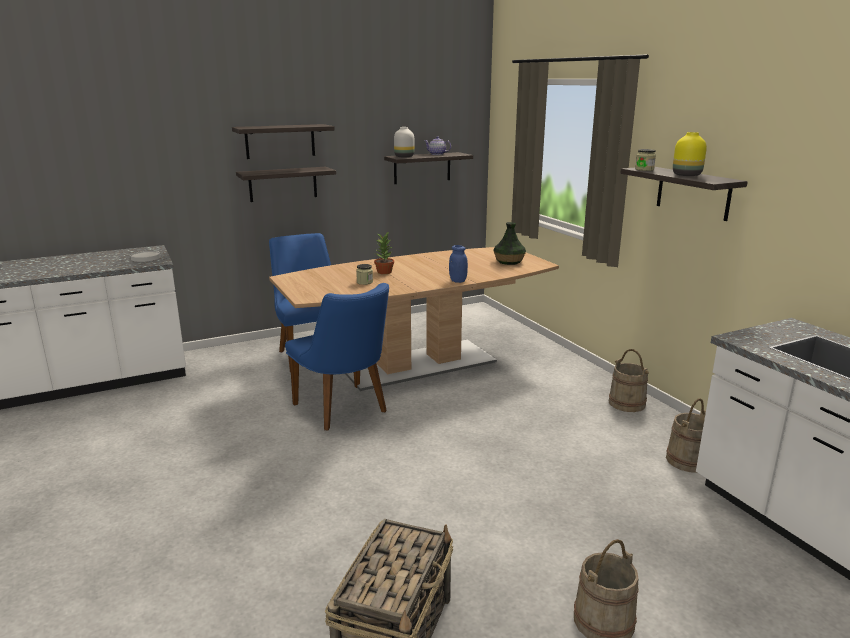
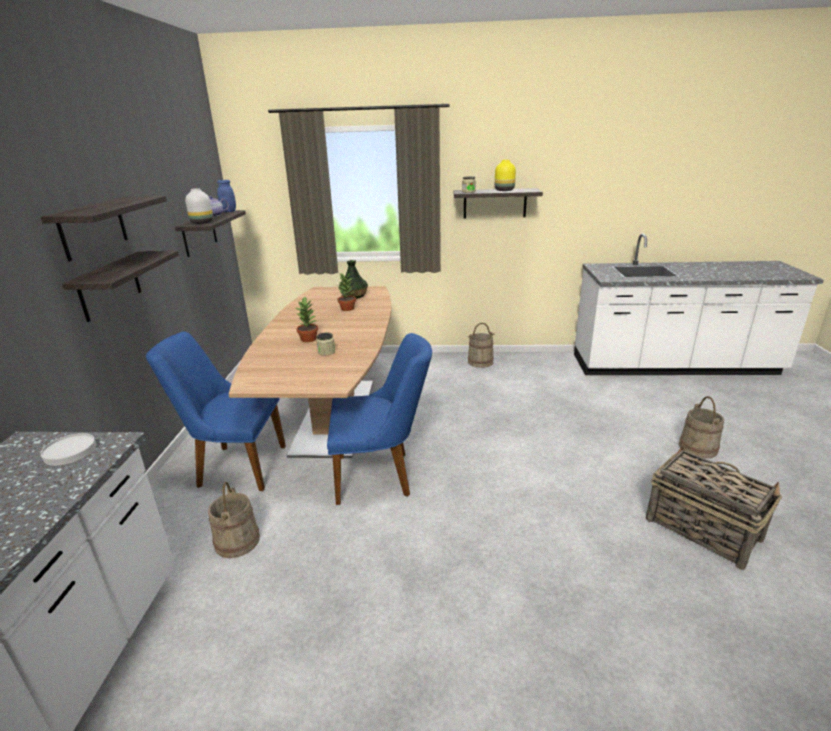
camera: 60 degrees left, 5 degrees up
blue jar [449,245,468,283] -> blue jar moved to [217,180,236,212]
beige bucket [666,398,706,473] -> beige bucket moved to [208,482,260,558]
none -> potted plant [338,273,356,311]

